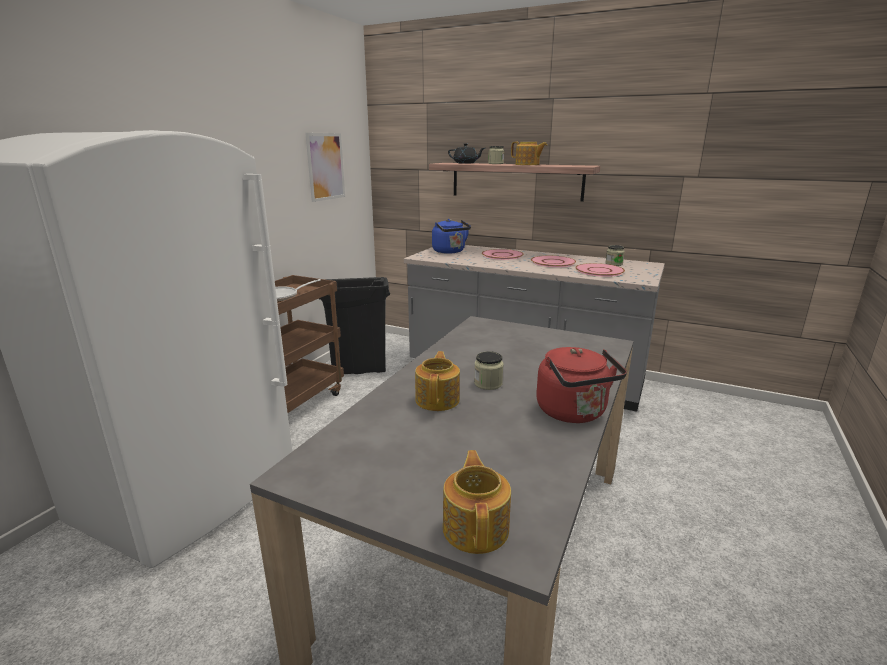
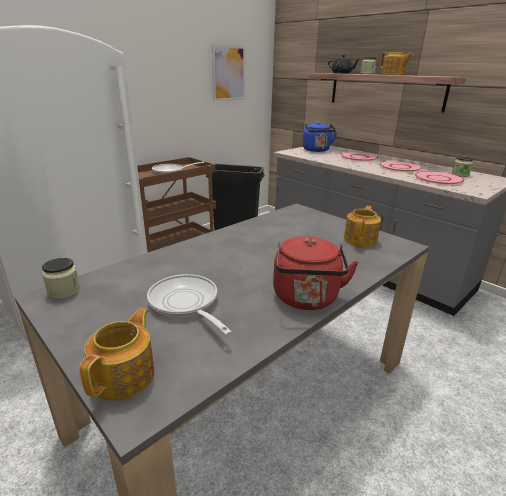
camera: 20 degrees right, 5 degrees up
teapot [415,351,460,411] -> teapot moved to [344,206,381,247]
jar [474,351,503,390] -> jar moved to [42,258,80,299]
none -> frying pan [147,274,232,335]

